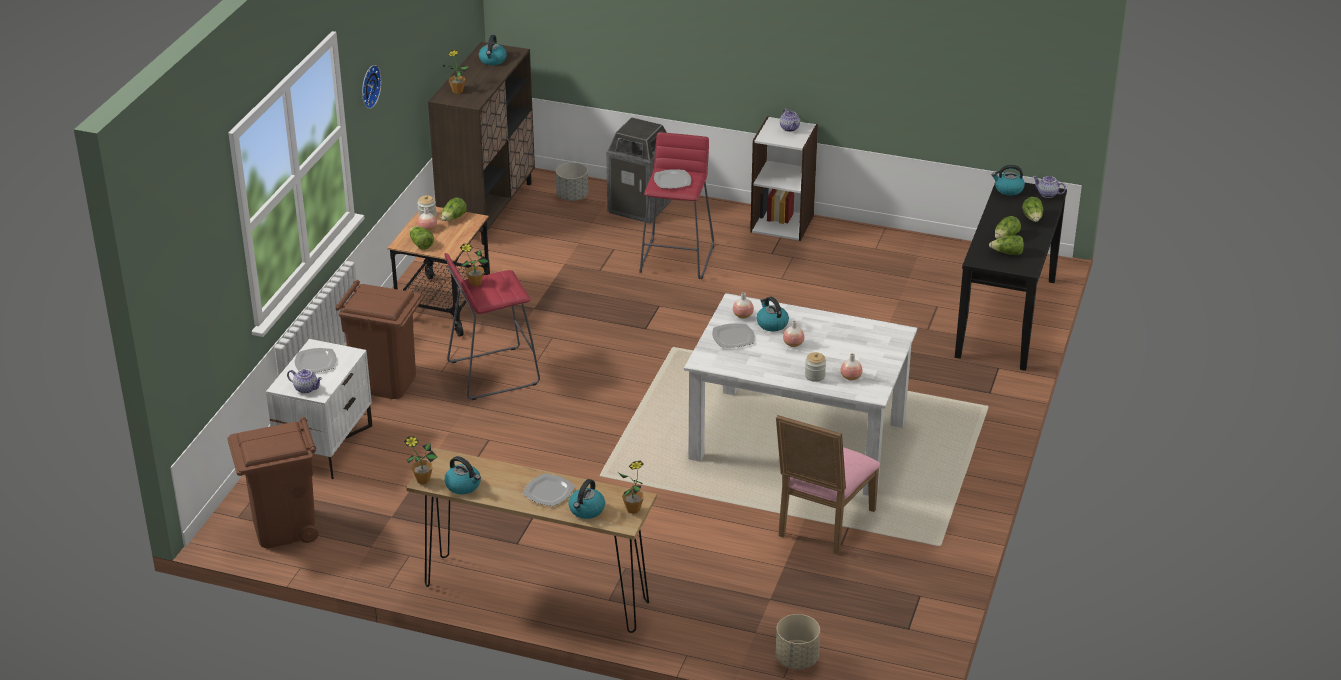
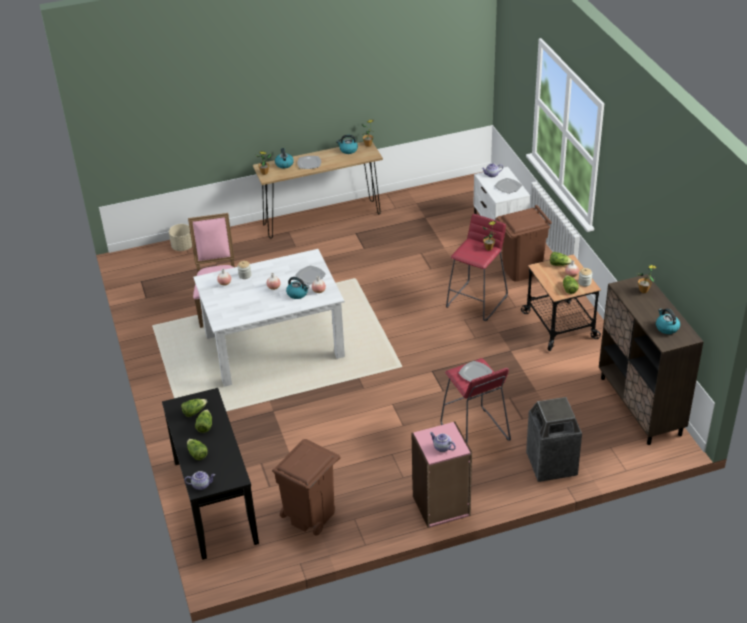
camera: 145 degrees right, 5 degrees up
brown trash can [227,417,318,548] -> brown trash can moved to [272,439,340,536]
wall clock [362,65,382,109] -> none
grey planter [556,162,588,201] -> none
white bookcase [750,116,818,241] -> pink bookcase [411,421,472,528]
kettle [992,165,1025,196] -> none

